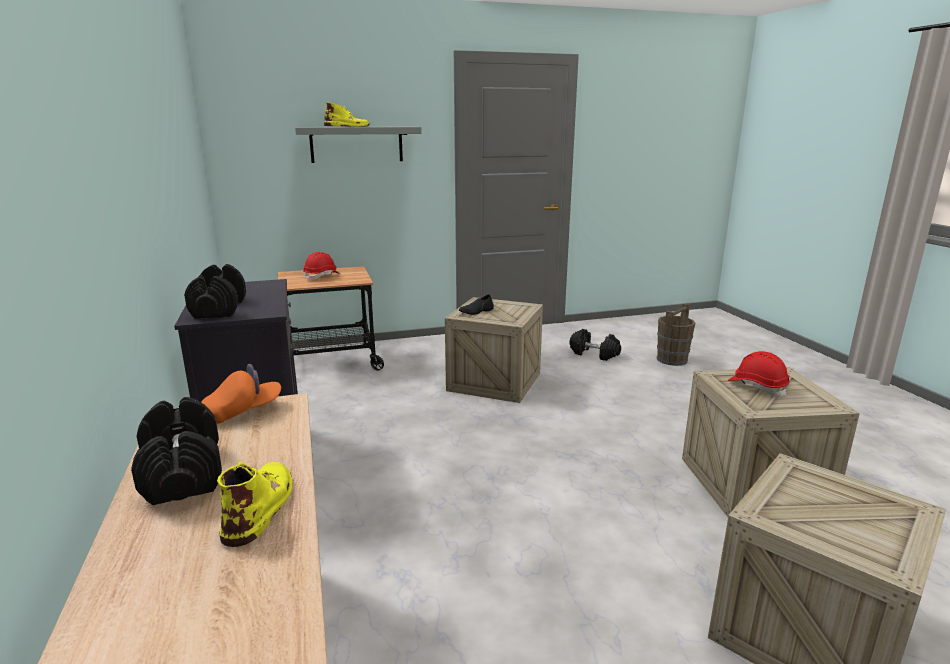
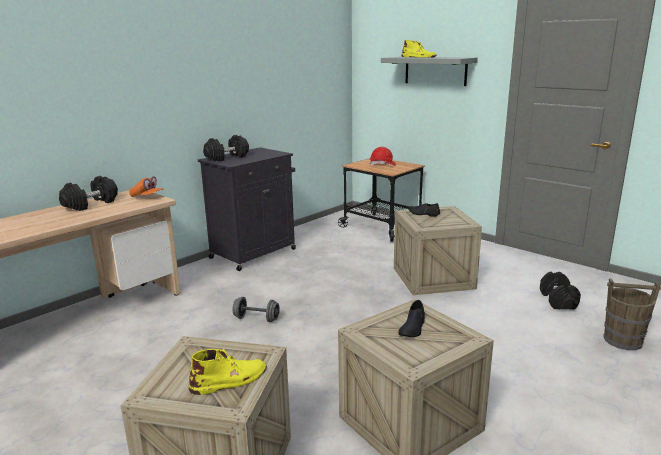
camera: 60 degrees right, 0 degrees up
yellow boot [217,462,293,547] -> yellow boot moved to [189,348,267,395]
red hard hat [728,351,790,397] -> black shoe [398,300,425,337]
none -> grey dumbbell [232,297,280,322]

